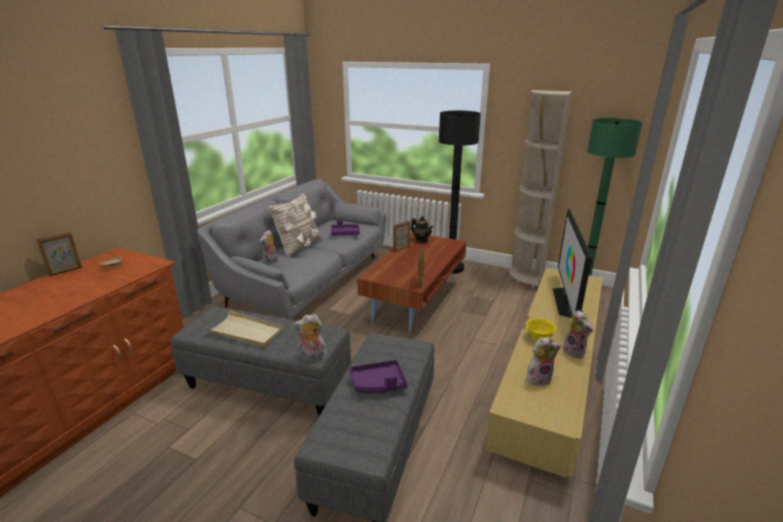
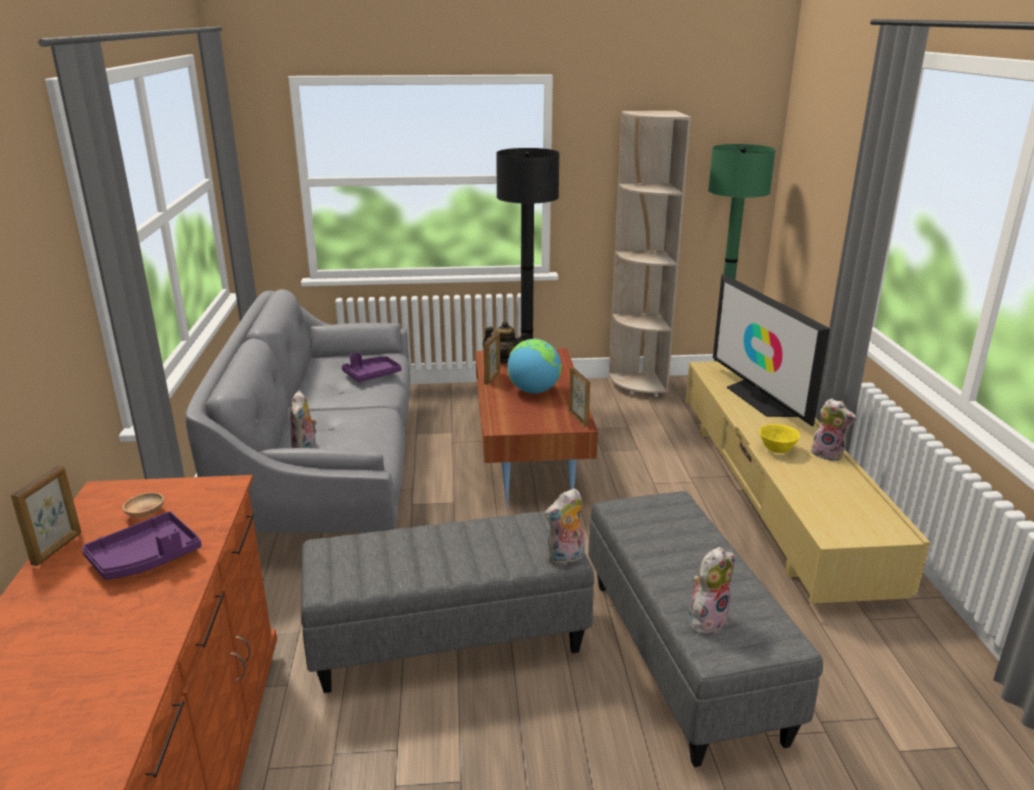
camera: 30 degrees left, 0 degrees up
beige tray [205,310,284,348] -> none
beige pillow [269,193,321,257] -> none
purple tray [350,360,408,393] -> purple tray moved to [82,511,202,580]
plush toy [526,337,561,387] -> plush toy moved to [689,547,734,634]
none -> globe [507,339,562,393]

